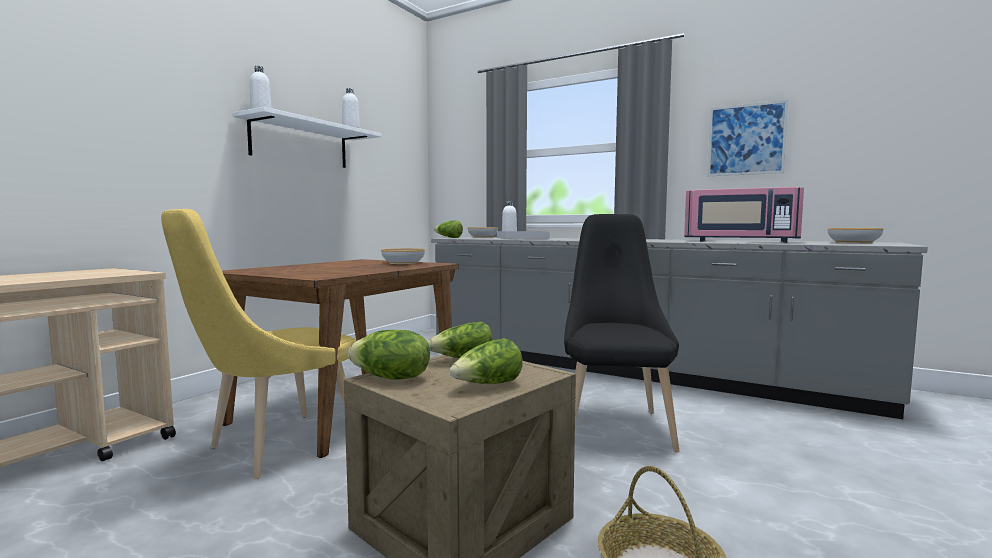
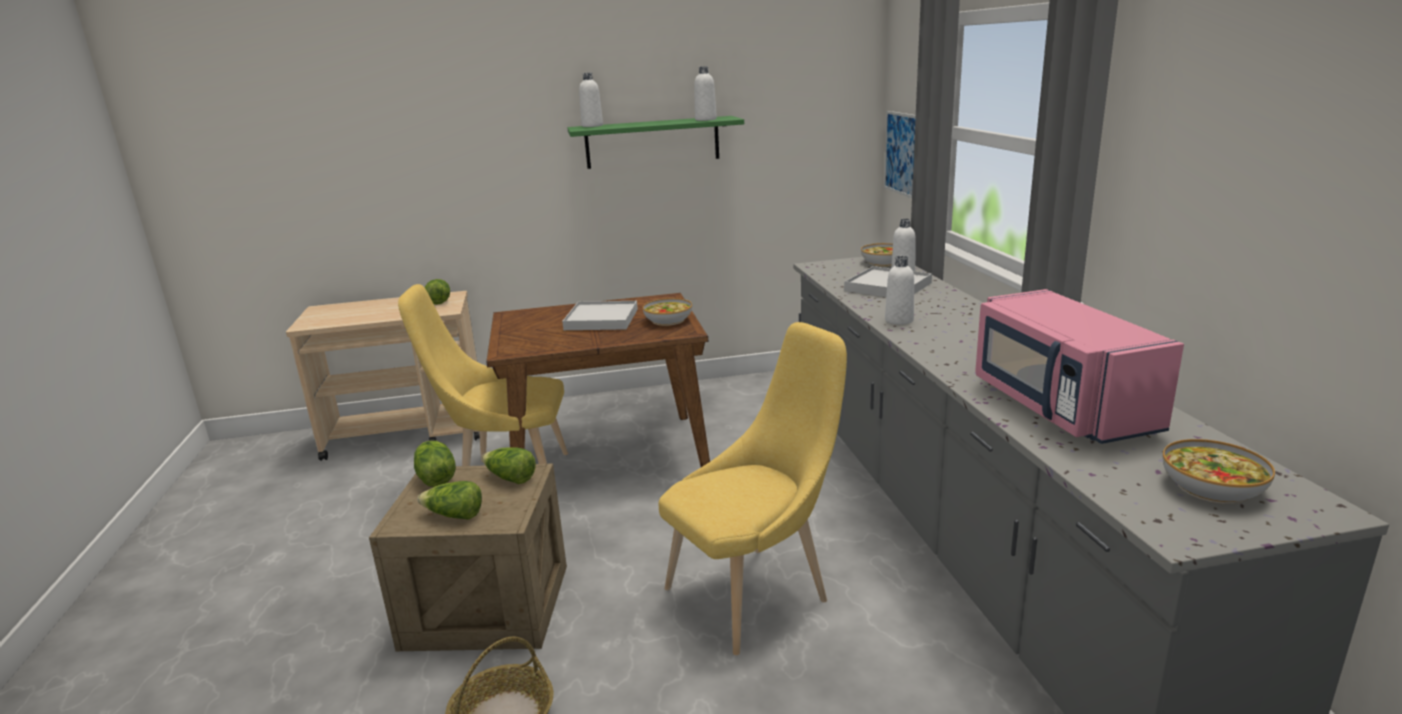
camera: 50 degrees right, 15 degrees up
white shelf [233,107,382,168] -> green shelf [567,116,744,169]
lettuce [434,220,463,238] -> lettuce moved to [425,279,450,305]
black chair [564,214,679,452] -> yellow chair [659,322,847,655]
picture [708,100,788,176] -> picture moved to [884,111,916,198]
none -> white tray [562,301,638,330]
none -> white bottle [885,256,914,325]

